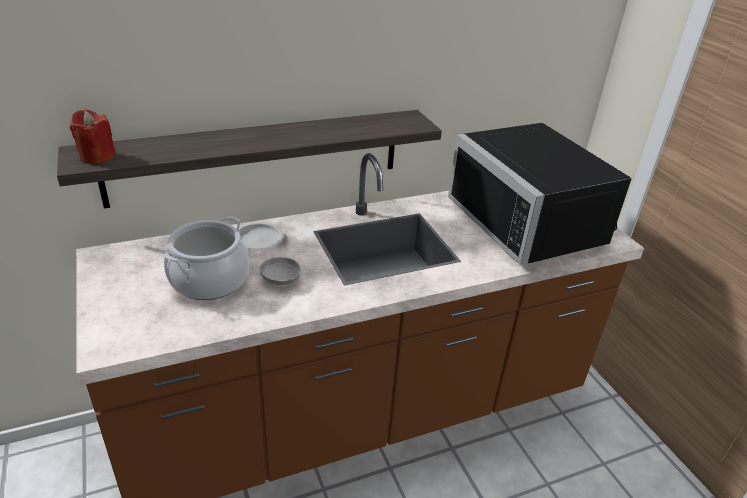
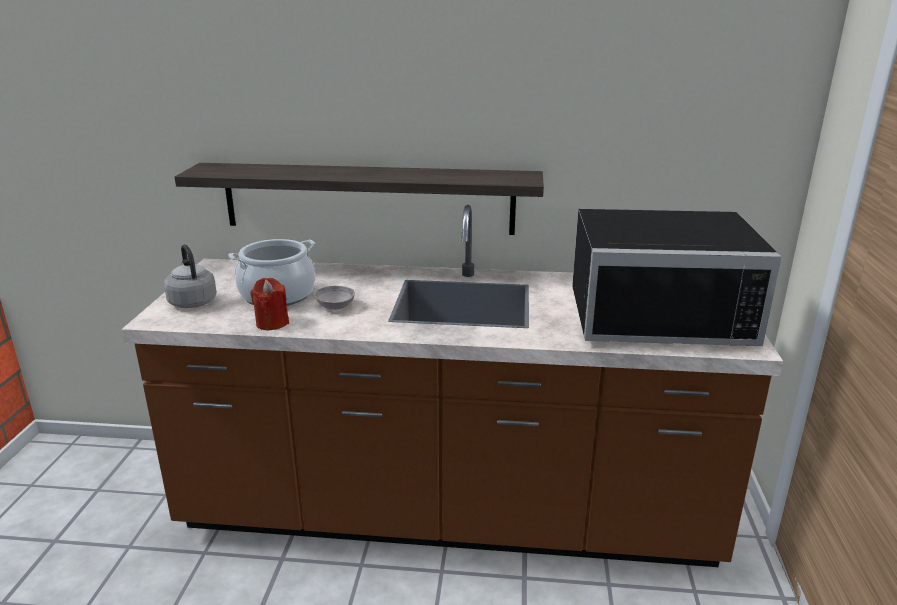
camera: 30 degrees right, 10 degrees down
red candle [70,110,116,164] -> red candle moved to [250,278,289,330]
white plate [238,223,283,250] -> none
black microwave [448,123,632,265] -> black microwave turned 90 degrees counterclockwise [572,209,781,346]
none -> grey kettle [164,244,217,308]

